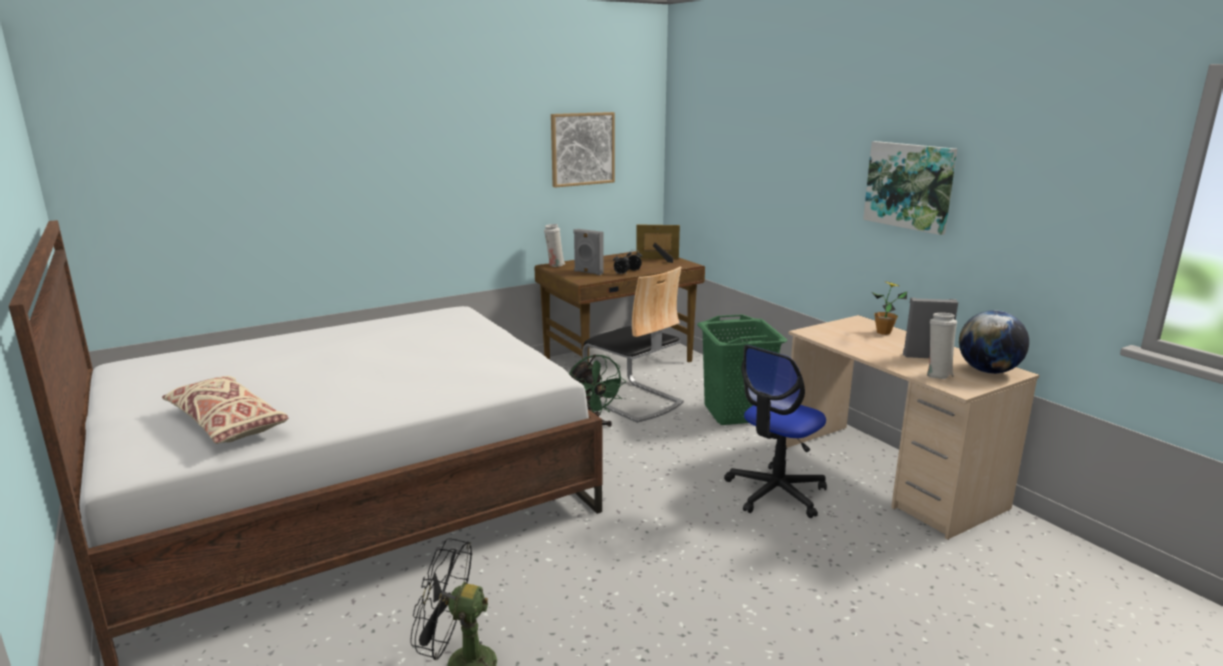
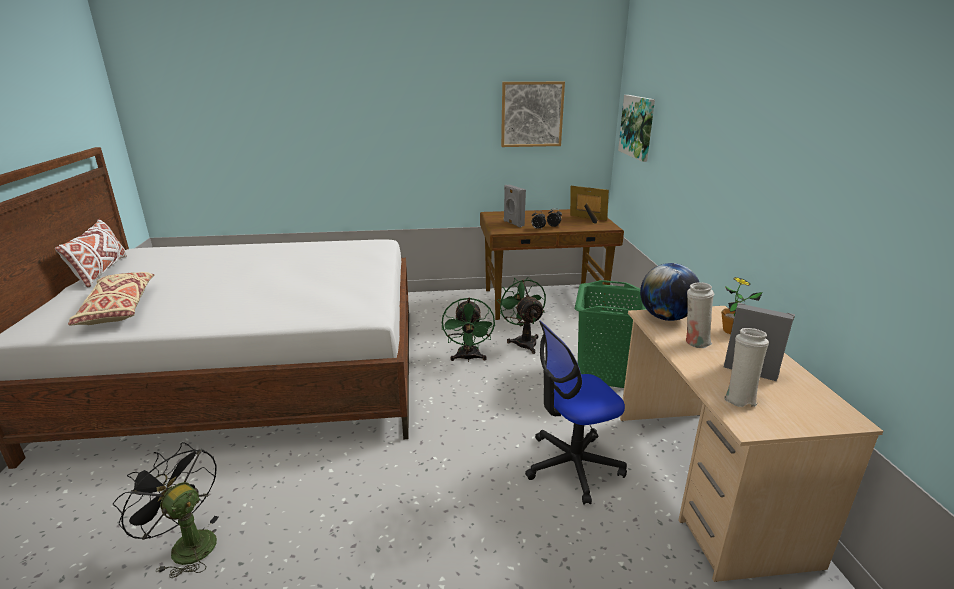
camera: 25 degrees right, 5 degrees up
white vase [544,224,565,267] -> white vase moved to [686,282,714,348]
chair [582,267,684,423] -> green fan [497,277,546,354]
picture [863,141,957,235] -> picture moved to [618,95,655,162]
globe [959,310,1029,374] -> globe moved to [640,263,700,321]
none -> white pillow [55,219,127,287]

